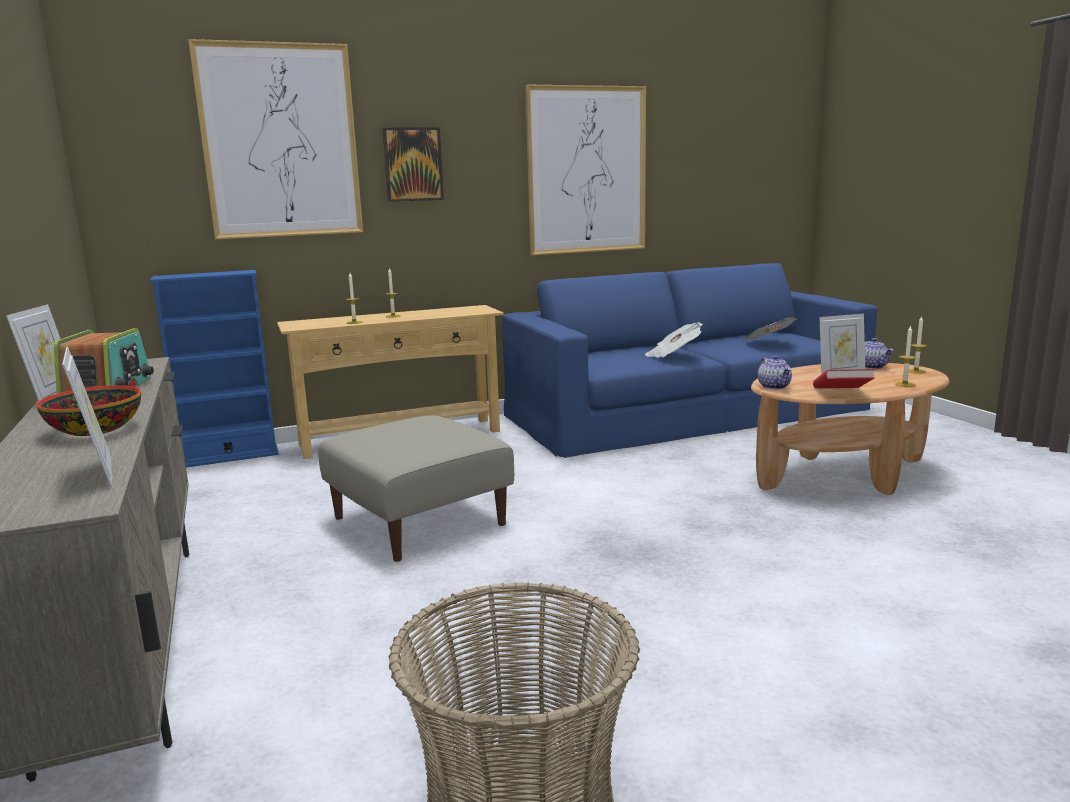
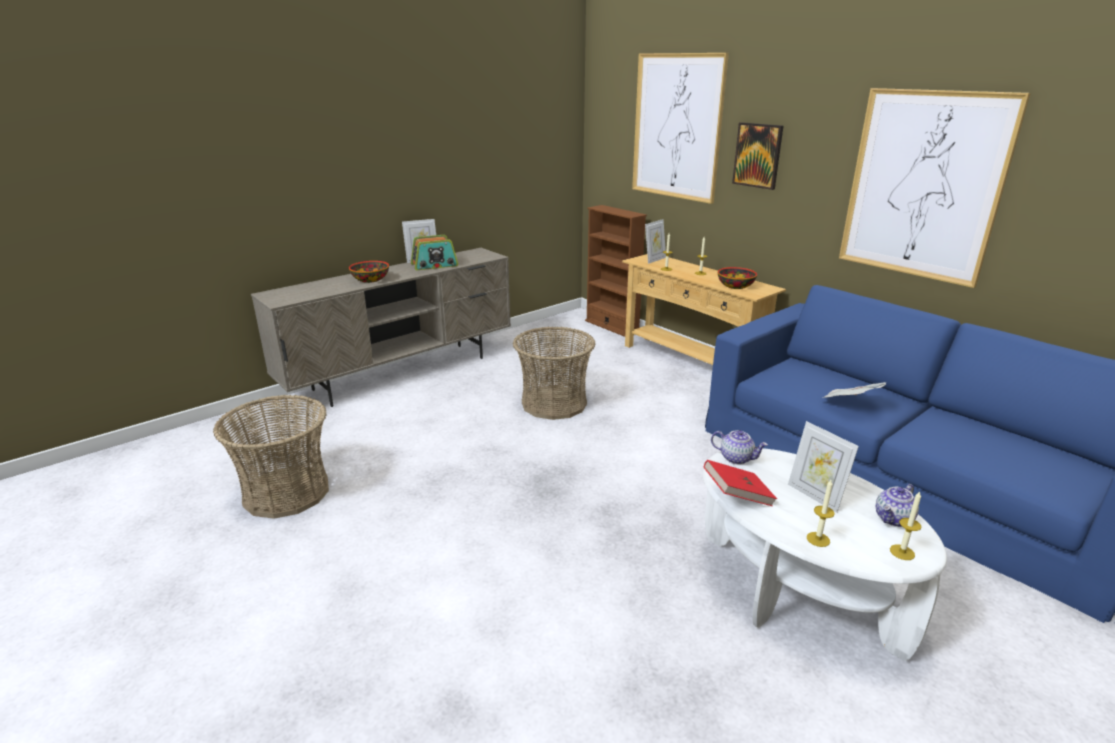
camera: 70 degrees right, 10 degrees up
picture frame [62,347,112,487] -> picture frame moved to [645,219,666,264]
blue bookcase [150,270,279,467] -> brown bookcase [585,205,647,337]
beige ottoman [318,415,514,562] -> basket [513,327,595,420]
newspaper [742,317,797,340] -> none
brown coffee table [751,363,949,495] -> white coffee table [702,448,947,661]
teapot [758,355,792,389] -> teapot turned 120 degrees counterclockwise [711,430,768,465]
none -> bowl [718,267,757,289]

